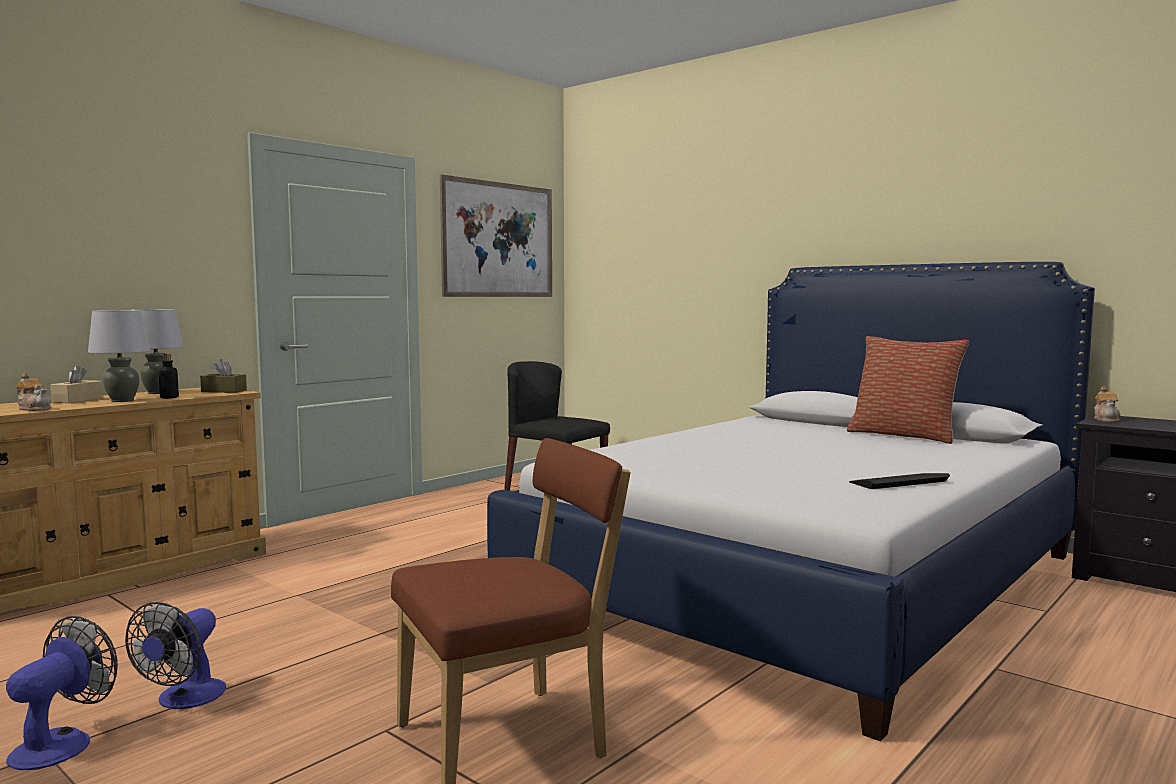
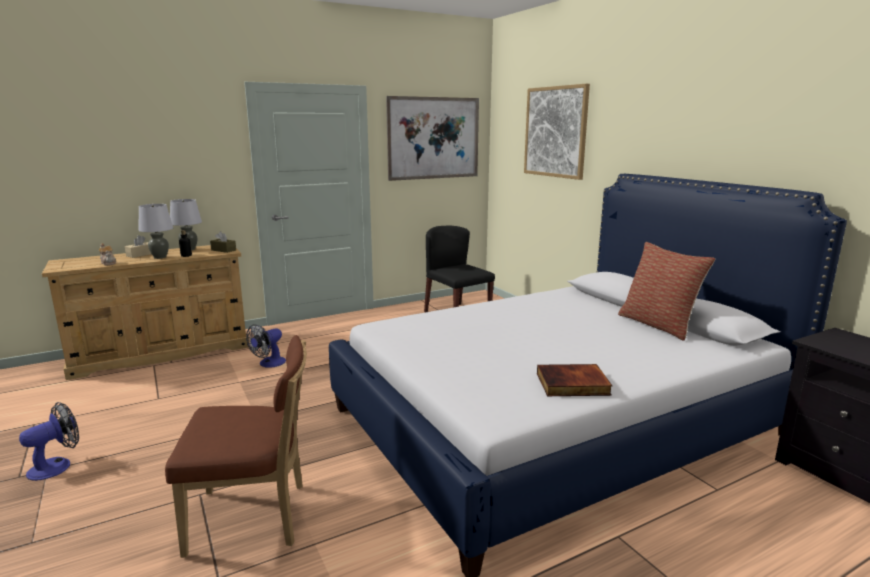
camera: 20 degrees right, 10 degrees up
fan [125,602,226,709] -> fan moved to [246,324,286,368]
keyboard [849,473,950,489] -> book [537,364,612,396]
teapot [1094,387,1120,422] -> none
none -> picture [524,84,590,180]

